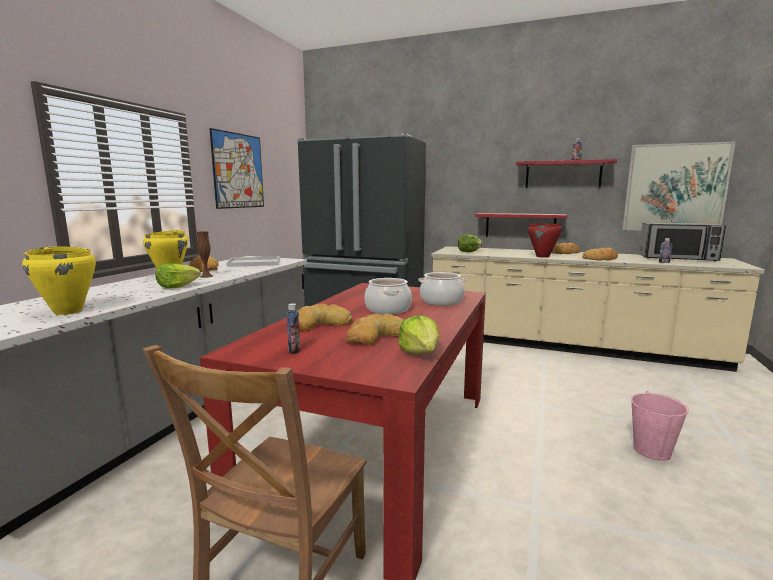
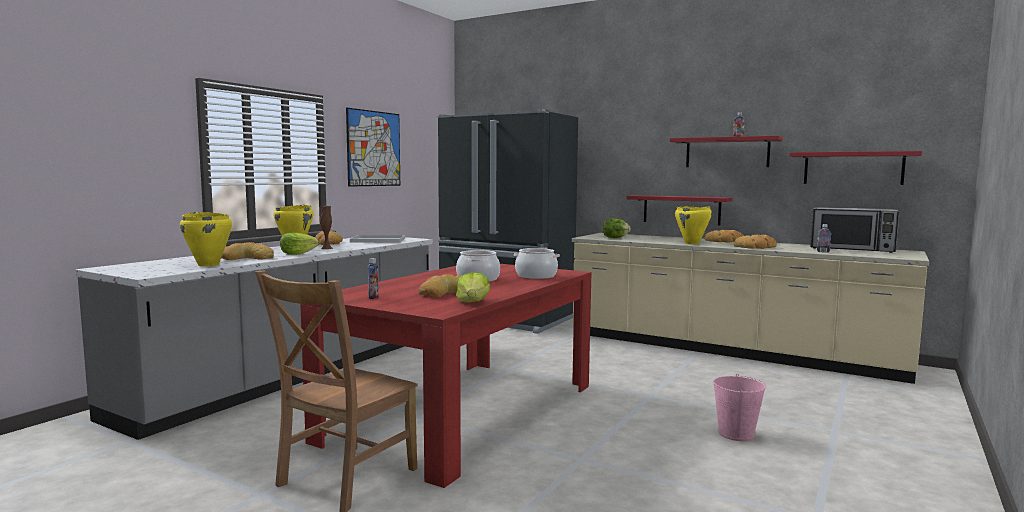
camera: 10 degrees right, 5 degrees down
bread [297,304,352,331] -> bread moved to [221,242,274,260]
red cooking pot [528,223,562,258] -> yellow cooking pot [675,206,712,245]
picture [622,141,736,230] -> red shelf [790,151,922,185]

